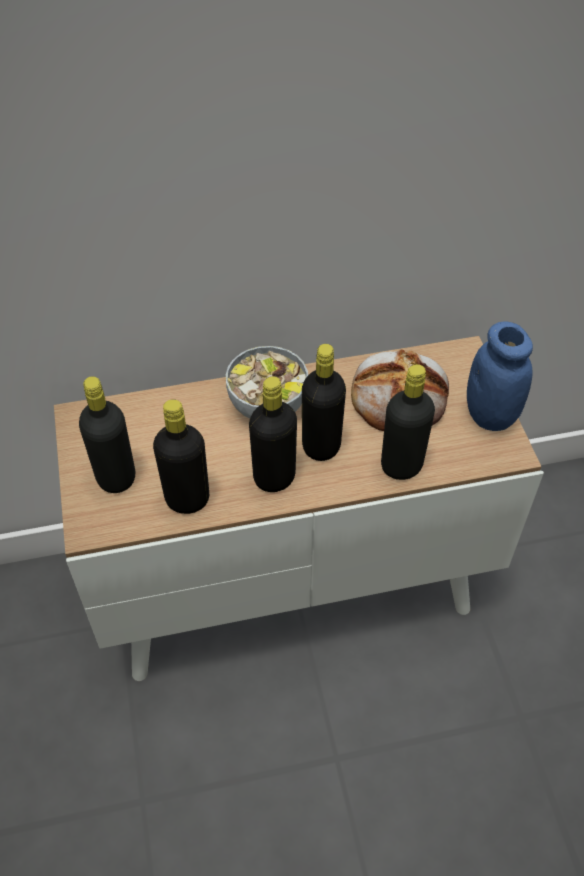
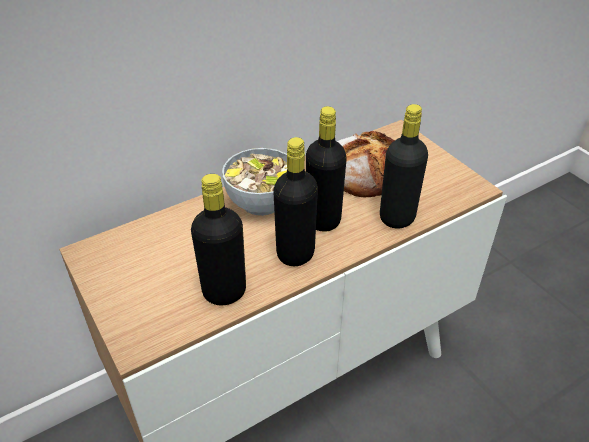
camera: 20 degrees left, 10 degrees down
black bottle [79,376,135,493] -> none
blue jar [467,322,533,431] -> none

